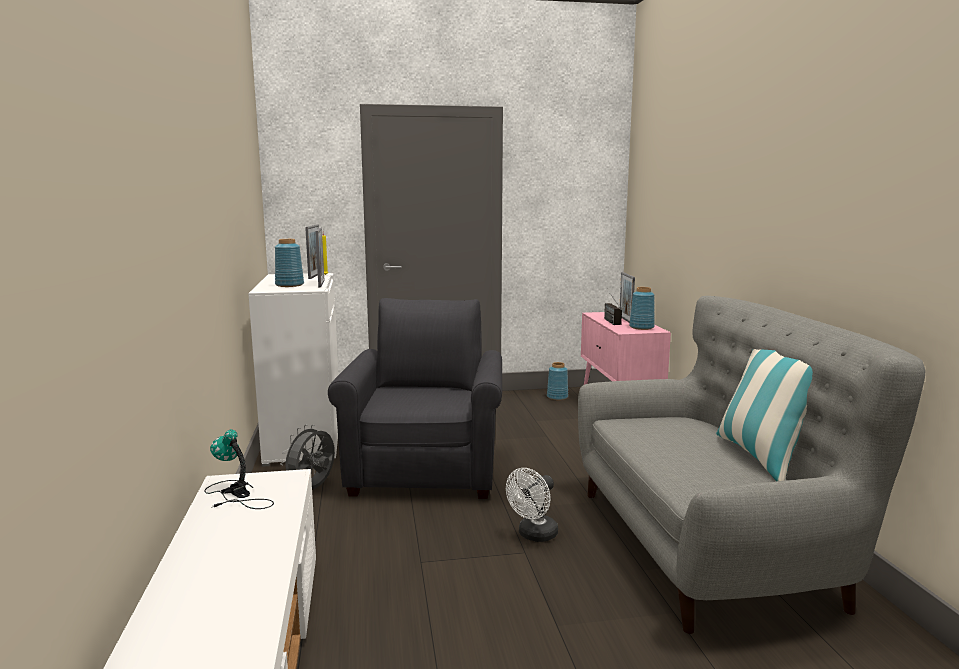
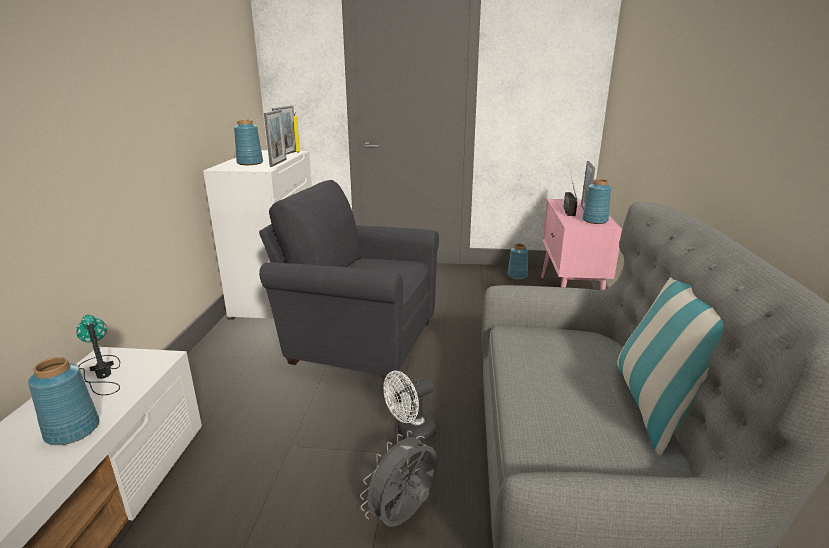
camera: 15 degrees right, 10 degrees up
grey fan [280,425,335,489] -> grey fan moved to [360,430,437,527]
grey armchair [328,298,502,499] -> grey armchair turned 90 degrees counterclockwise [259,180,439,380]
none -> blue vase [28,357,99,445]

